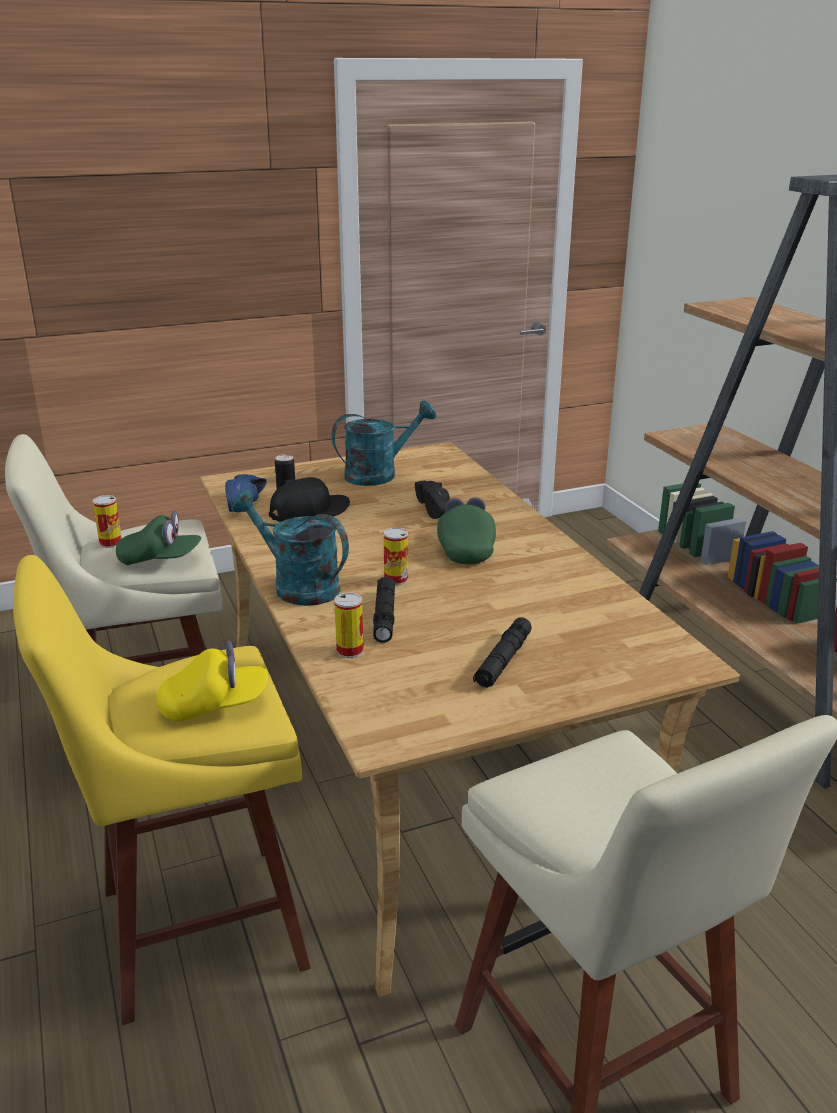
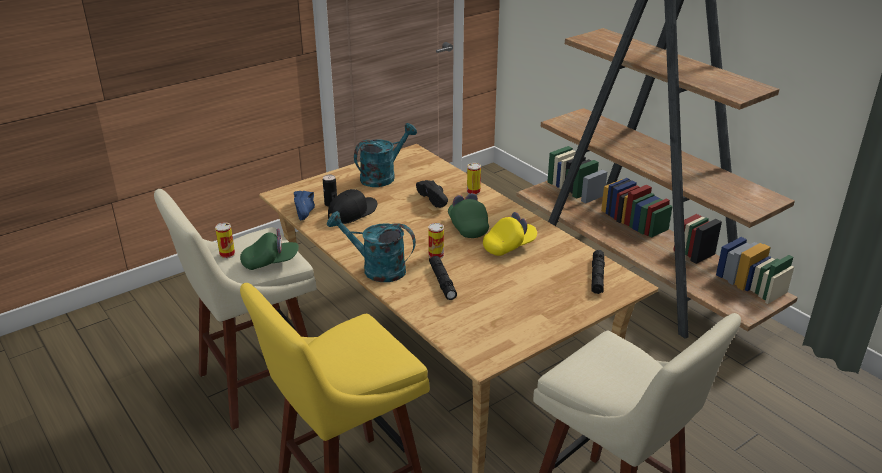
camera: 15 degrees left, 5 degrees up
yellow cap [156,641,268,722] -> yellow cap moved to [483,212,537,256]
can [334,592,364,658] -> can moved to [467,163,481,195]
black flashlight [473,617,532,688] -> black flashlight moved to [591,250,605,294]

